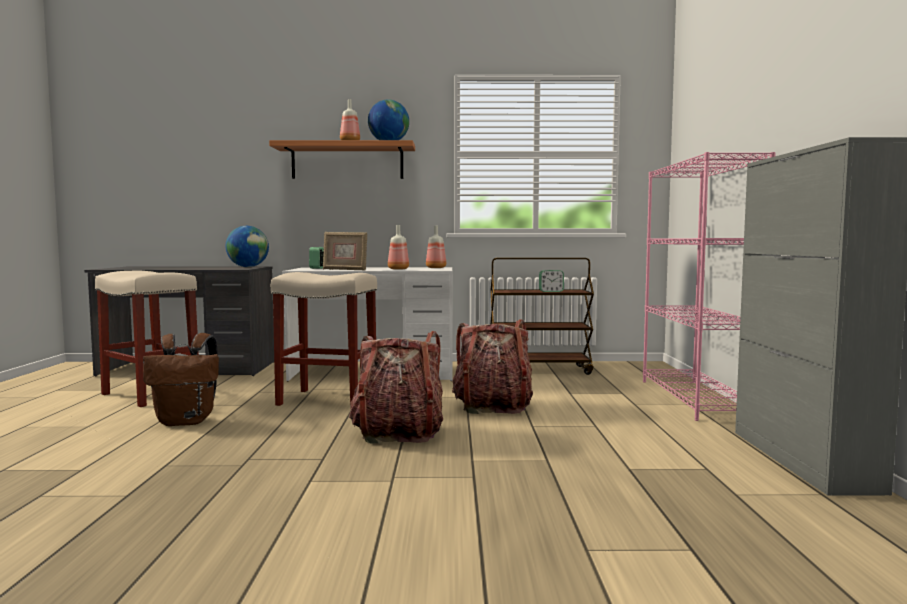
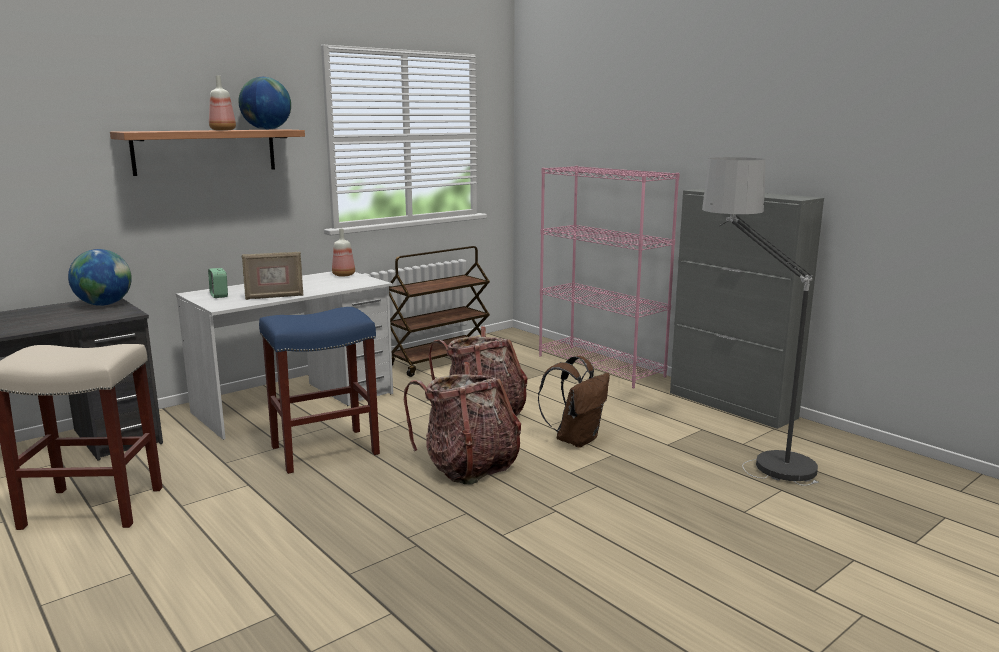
camera: 40 degrees left, 10 degrees up
brown backpack [143,333,219,426] -> brown backpack moved to [538,356,610,448]
beige stool [271,272,377,409] -> blue stool [259,307,380,474]
bottle [388,225,409,270] -> none
alarm clock [539,270,564,292] -> none
none -> floor lamp [702,157,819,486]

